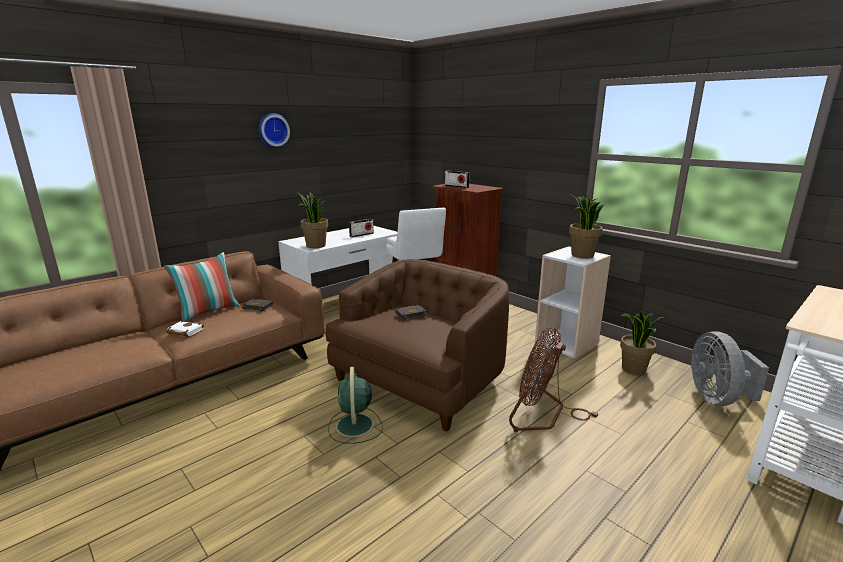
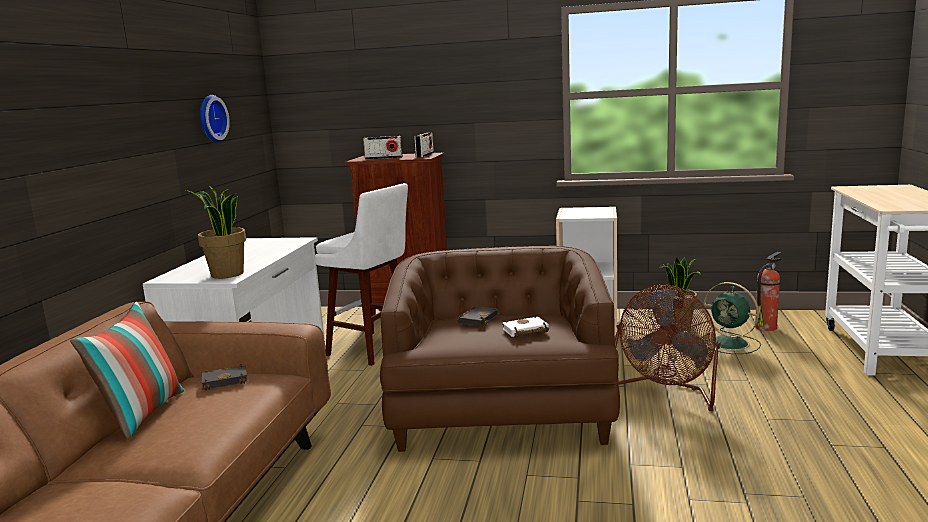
camera: 35 degrees left, 5 degrees down
white book [166,320,204,337] -> white book moved to [502,315,549,338]
wall clock [259,113,290,148] -> wall clock moved to [199,95,230,142]
green fan [328,367,383,444] -> green fan moved to [702,282,761,354]
radio [349,219,374,237] -> radio moved to [414,133,434,158]
brown fan [509,328,599,432] -> brown fan turned 45 degrees counterclockwise [615,285,721,411]
potted plant [569,194,604,259] -> none
grey fan [691,331,769,406] -> fire extinguisher [755,252,782,331]

